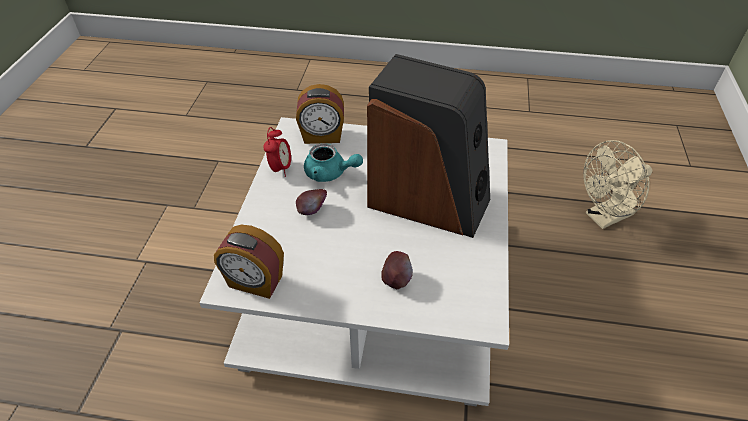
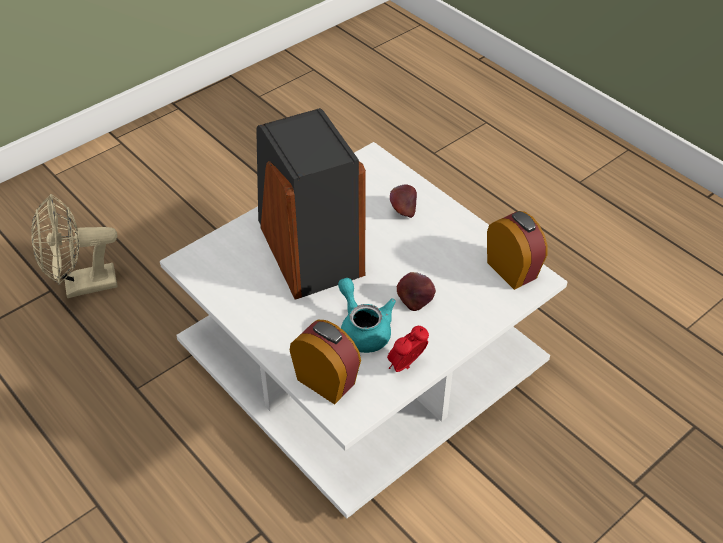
camera: 140 degrees left, 0 degrees up
beige fan [583,140,652,229] -> beige fan turned 150 degrees clockwise [31,194,117,298]

